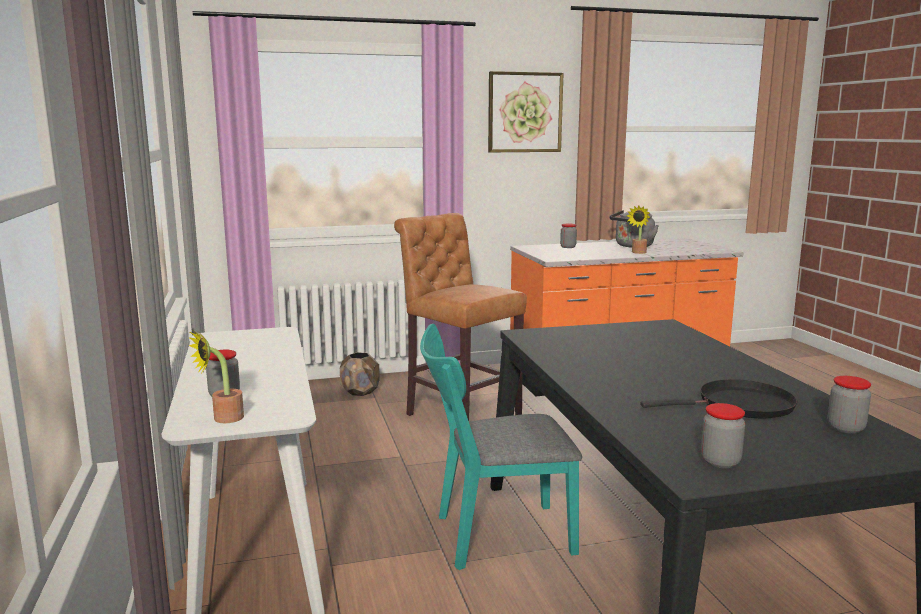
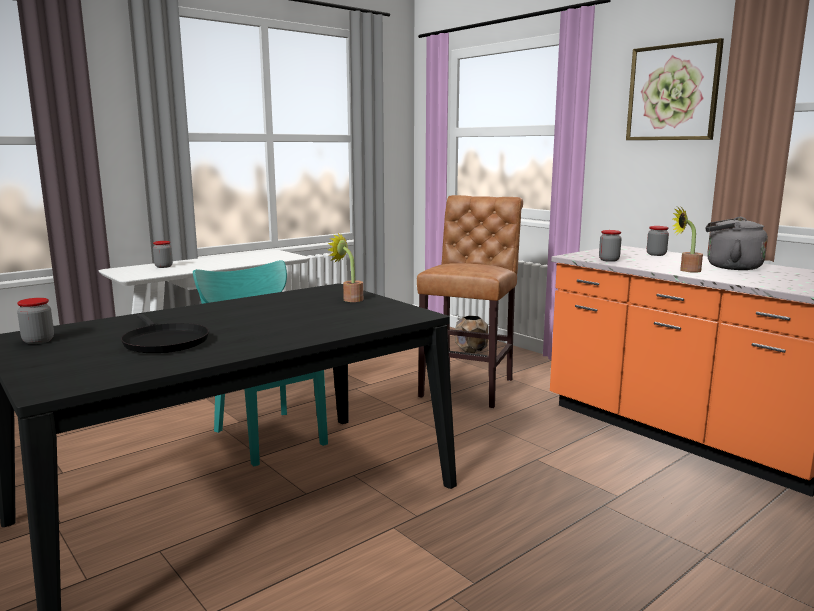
camera: 65 degrees right, 0 degrees up
potted plant [188,329,244,423] -> potted plant moved to [327,233,363,302]
jar [828,376,871,434] -> jar moved to [599,230,622,262]

